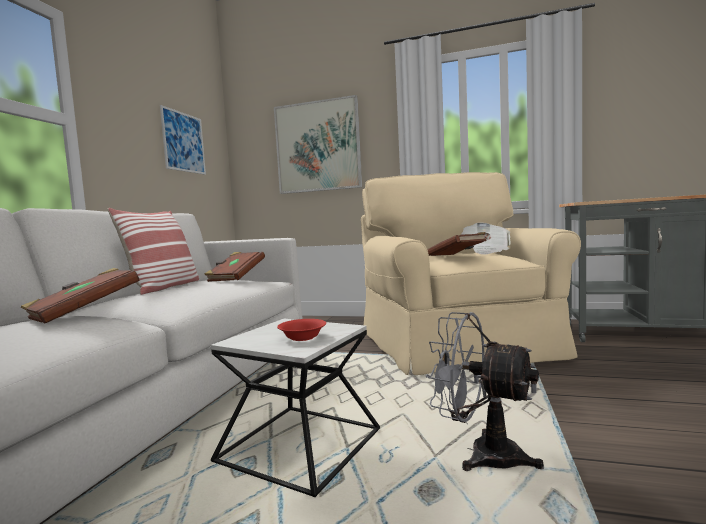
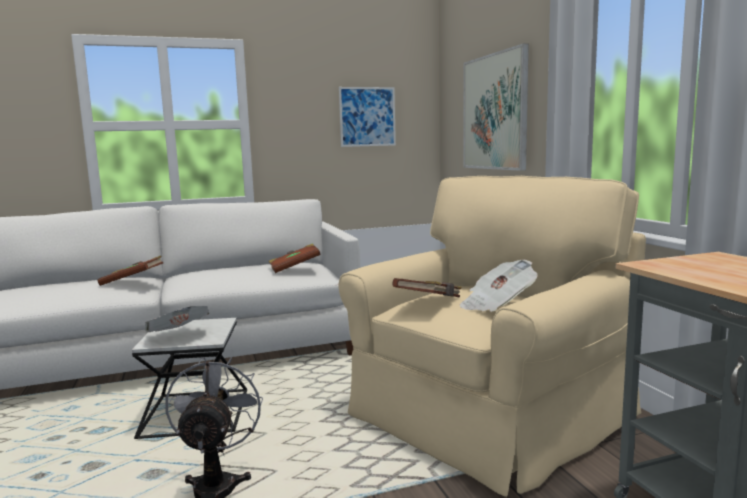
camera: 55 degrees right, 5 degrees up
pillow [107,208,199,295] -> none
red bowl [277,319,326,341] -> newspaper [145,306,209,332]

